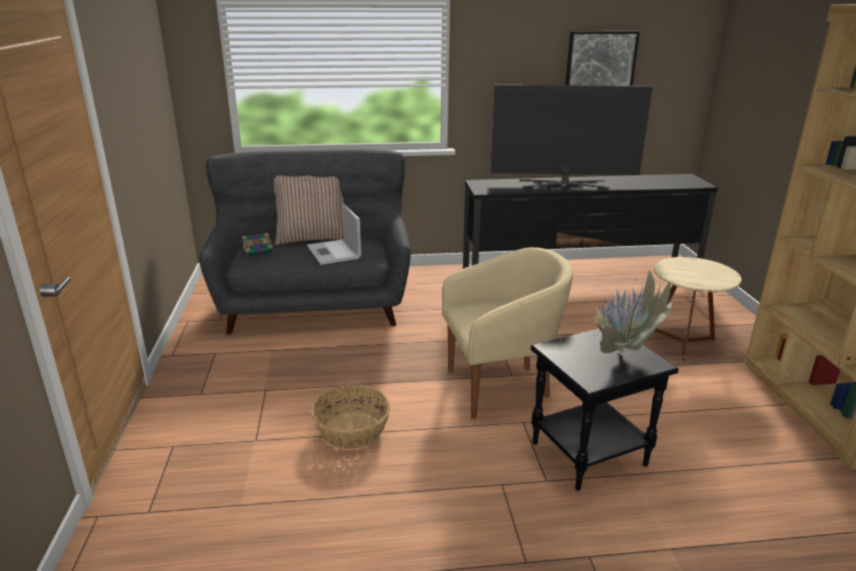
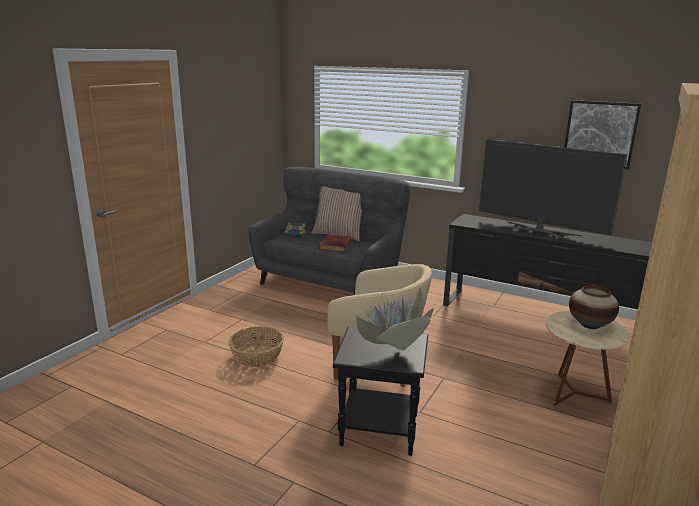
camera: 35 degrees right, 5 degrees down
laptop [307,203,361,265] -> book [319,235,352,252]
none -> vase [569,285,619,329]

